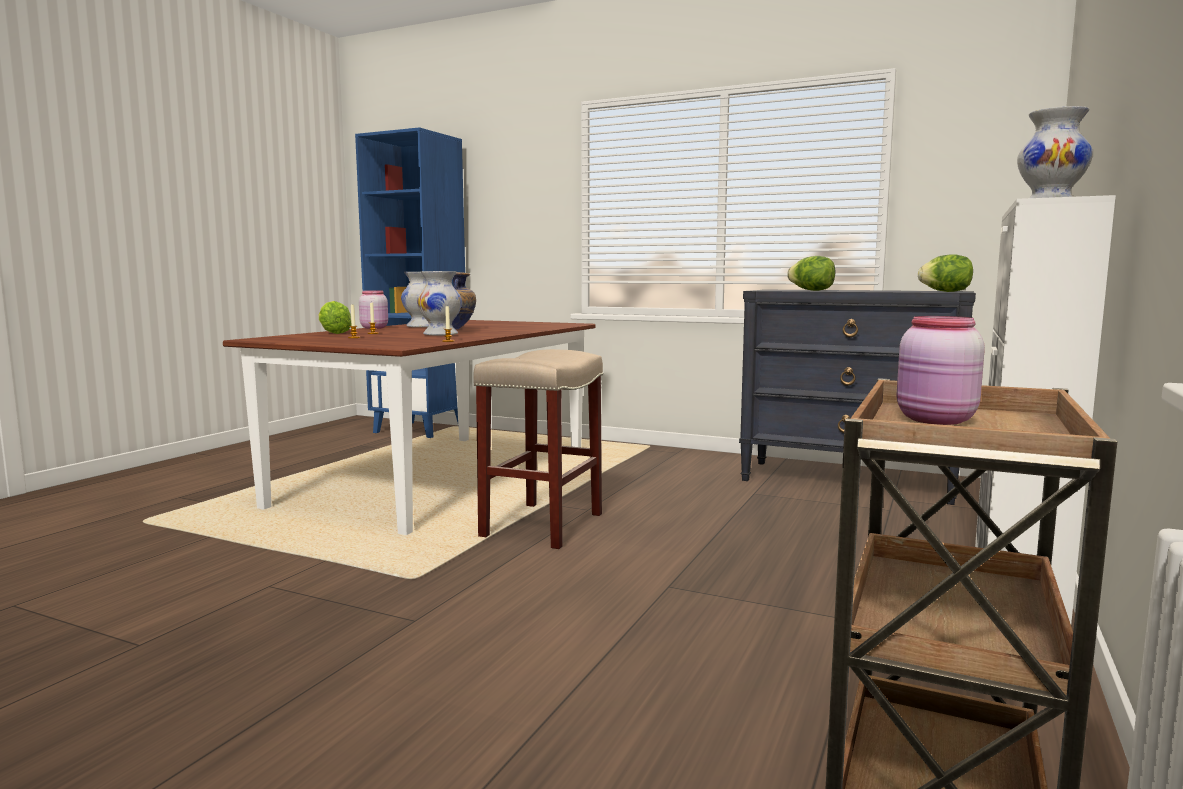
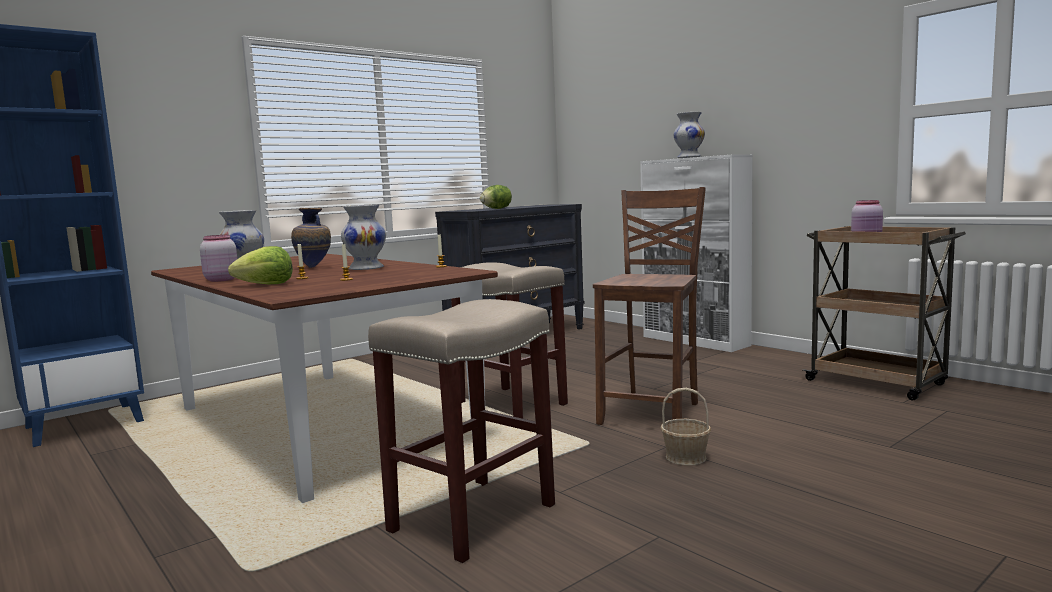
camera: 65 degrees left, 0 degrees up
lettuce [918,254,973,292] -> none
none -> beige stool [368,299,555,563]
none -> brown chair [593,187,706,425]
none -> basket [660,388,711,465]

